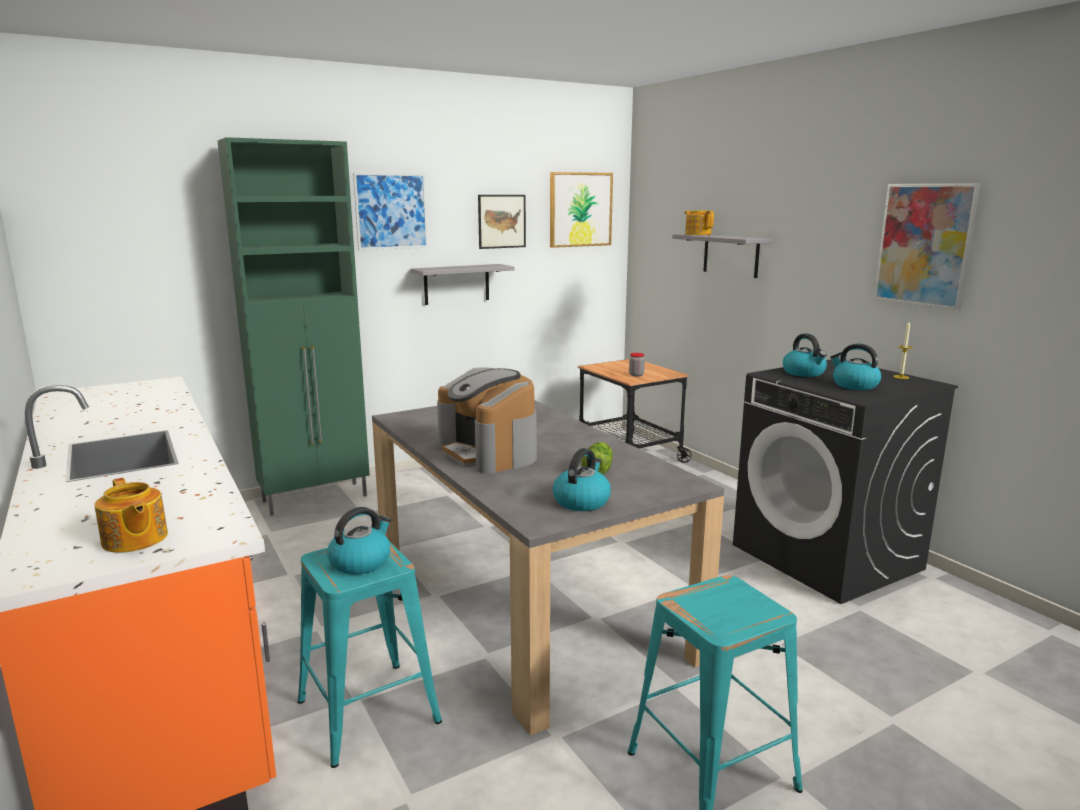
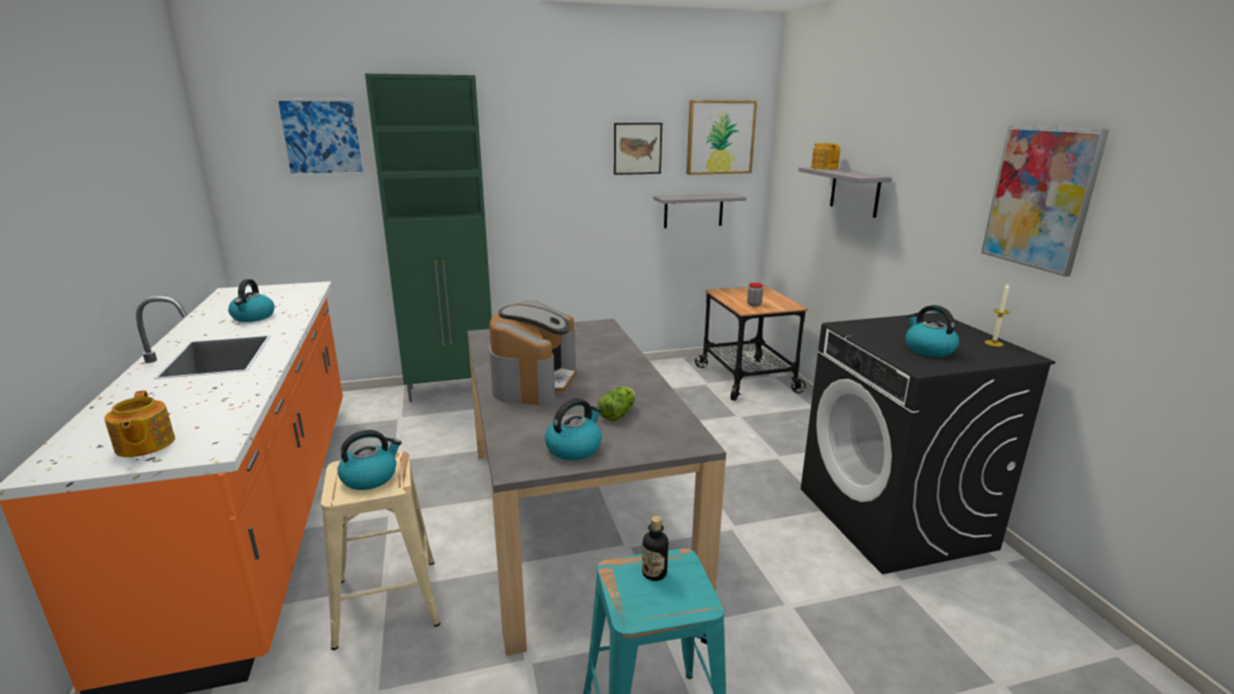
camera: 15 degrees right, 5 degrees up
turquoise stool [298,541,442,768] -> beige stool [321,452,440,650]
picture [353,172,428,250] -> picture moved to [275,98,366,176]
grey shelf [410,264,514,305] -> grey shelf moved to [653,193,747,228]
coffee machine [437,367,537,474] -> coffee machine turned 150 degrees counterclockwise [489,301,577,406]
kettle [783,333,827,377] -> kettle moved to [228,279,274,322]
none -> bottle [642,516,668,581]

